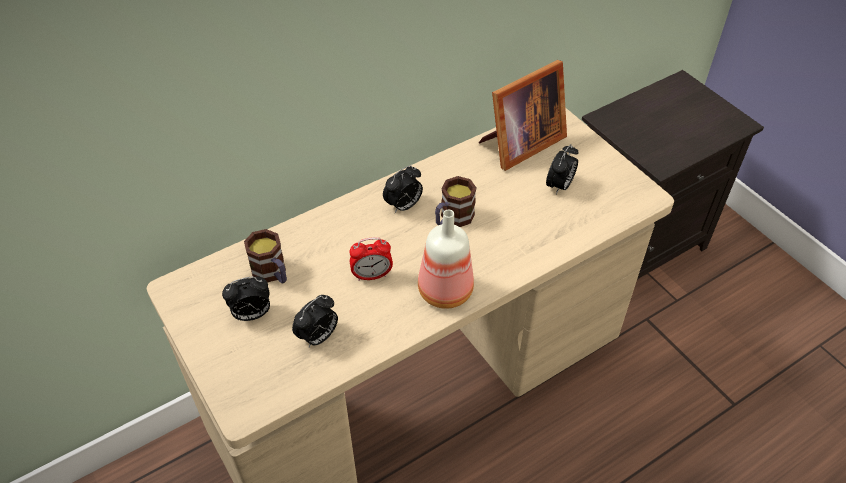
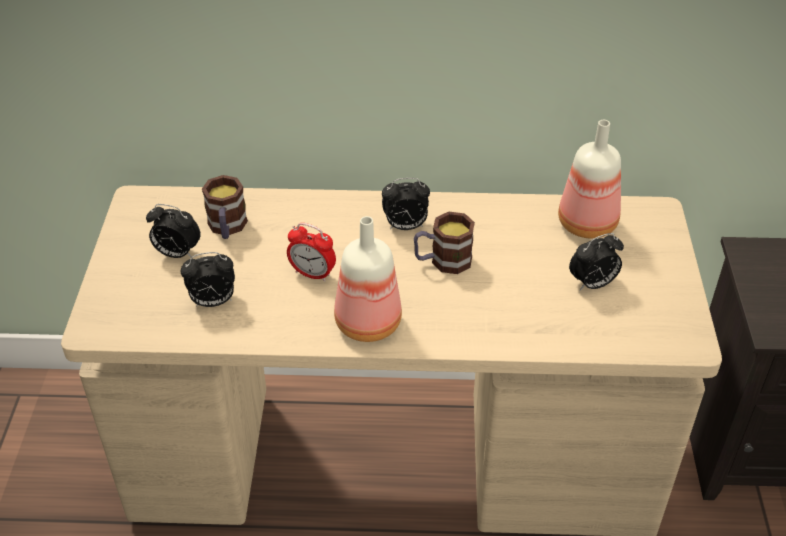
camera: 35 degrees right, 5 degrees down
picture frame [479,60,567,171] -> bottle [558,120,621,238]

